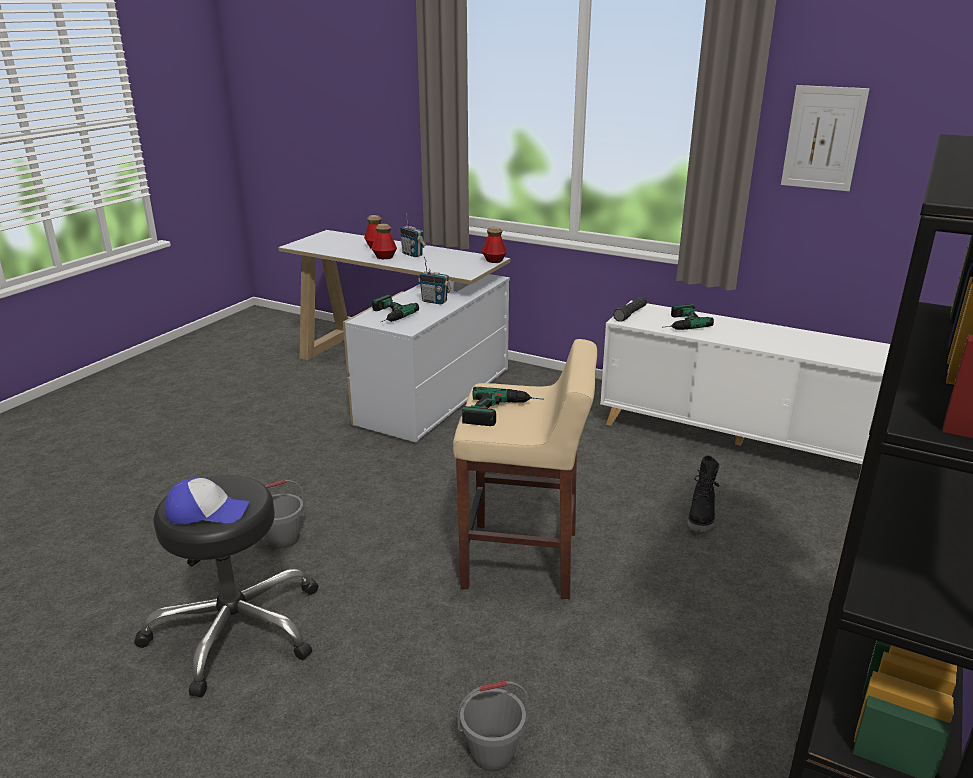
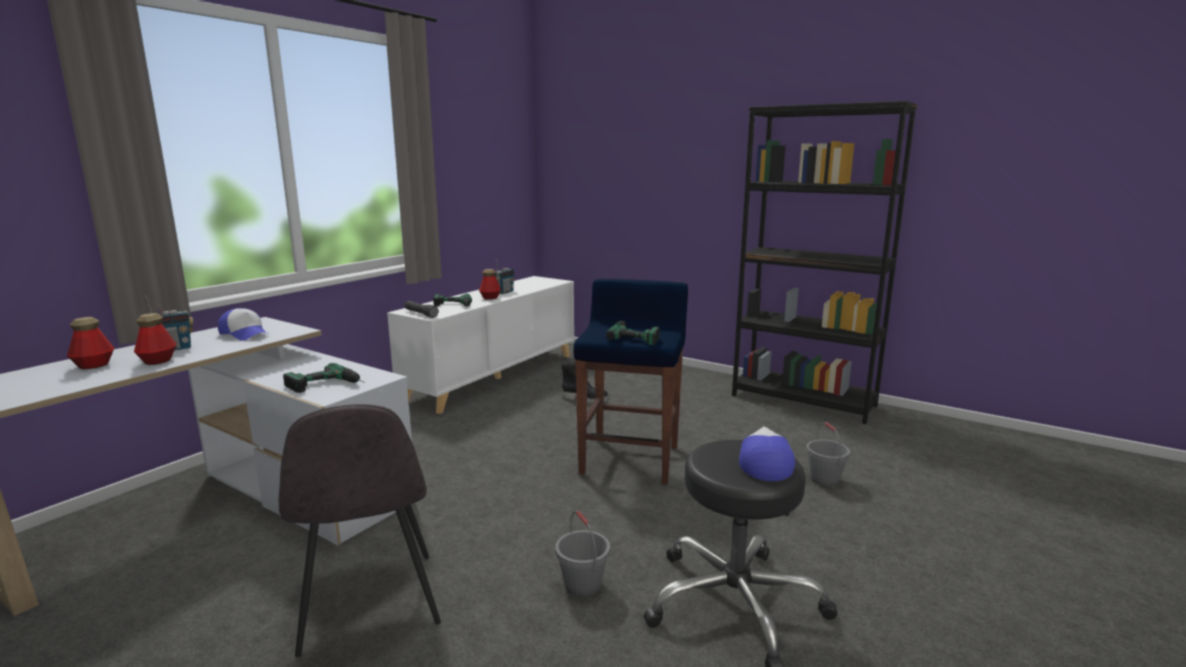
camera: 85 degrees left, 10 degrees down
radio [418,257,451,305] -> radio moved to [495,259,514,294]
beige stool [453,339,597,599] -> blue stool [573,279,688,484]
bottle [482,227,507,263] -> bottle moved to [479,269,501,300]
picture [781,85,869,191] -> none
none -> cap [218,308,267,341]
none -> grey chair [279,404,441,657]

